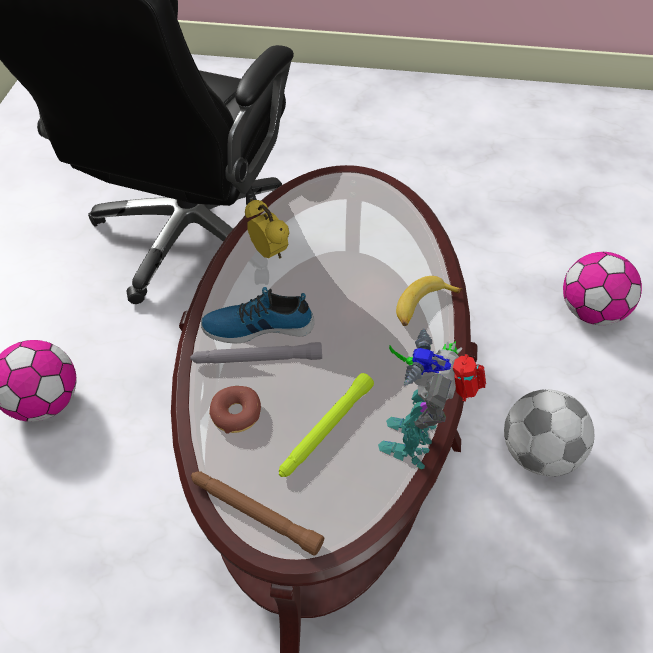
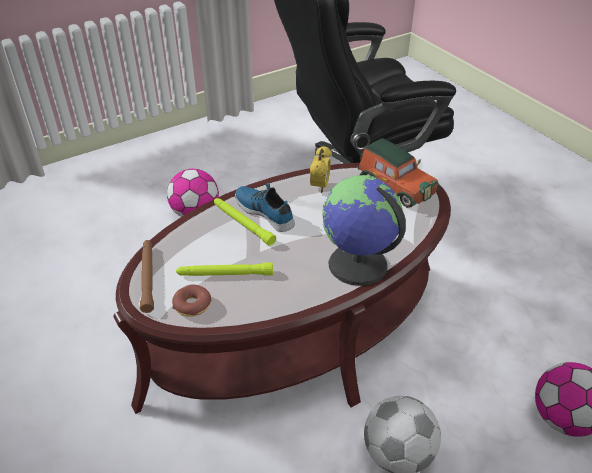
camera: 50 degrees right, 10 degrees down
grey flashlight [190,342,322,364] -> green flashlight [214,198,276,246]
donut [209,386,261,434] -> donut moved to [172,285,212,317]
toy robot [378,328,486,469] -> none
banana [396,276,462,326] -> globe [322,175,406,286]
none -> toy car [358,138,440,208]

